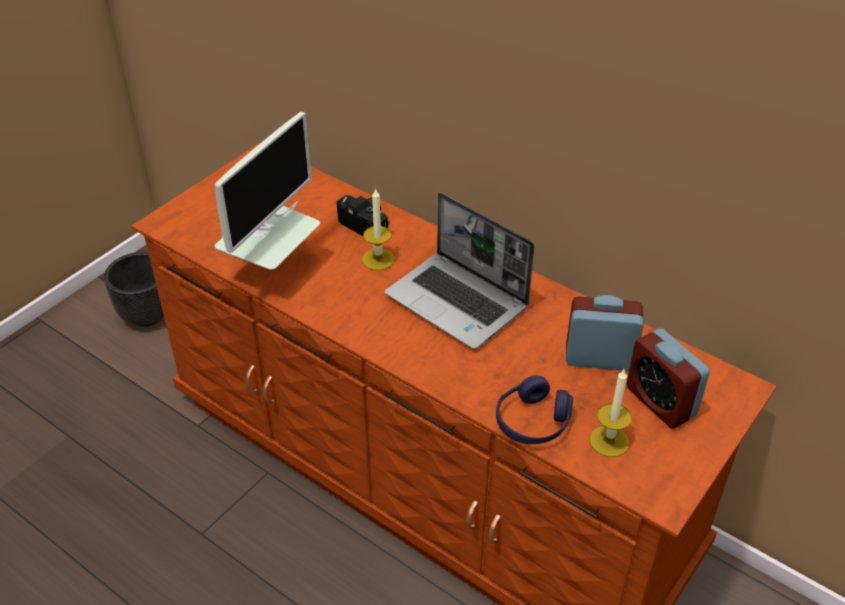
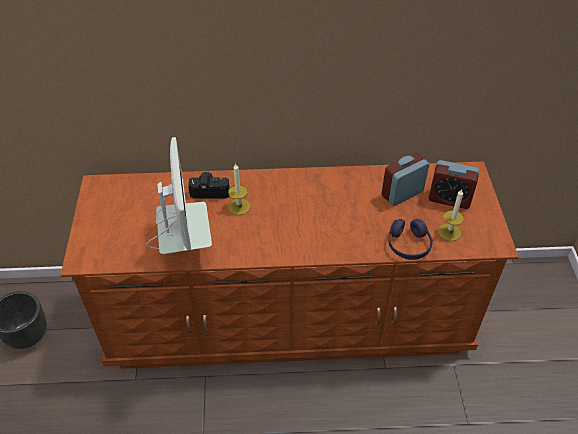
camera: 40 degrees left, 5 degrees up
laptop [385,192,535,349] -> none

